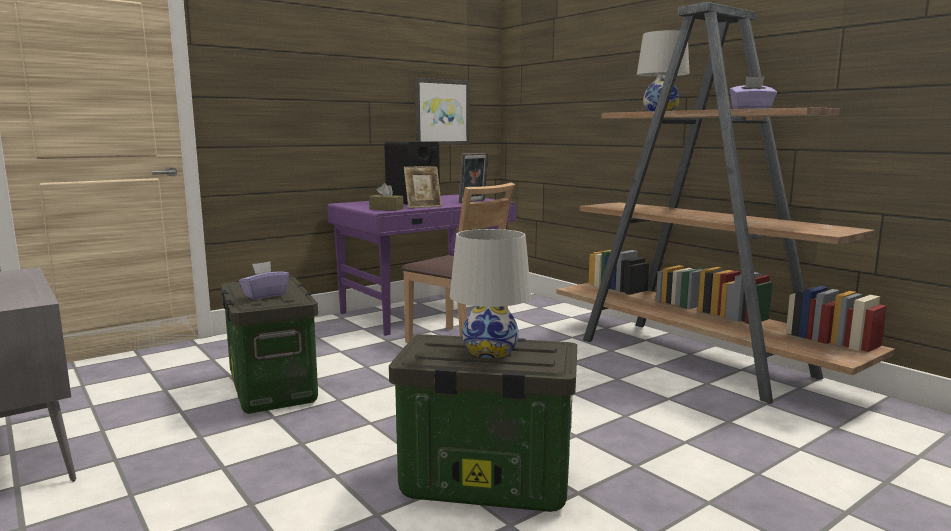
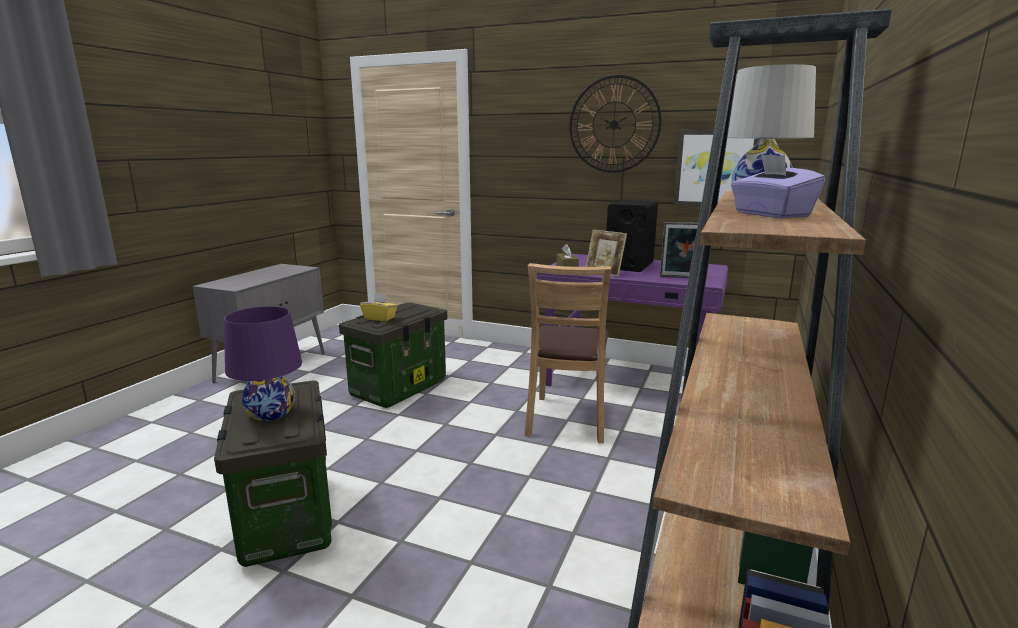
camera: 60 degrees right, 5 degrees up
purple tissue box [239,261,289,300] -> yellow tissue box [360,293,397,321]
white table lamp [450,229,531,358] -> purple table lamp [224,306,302,421]
none -> wall clock [569,75,662,173]

